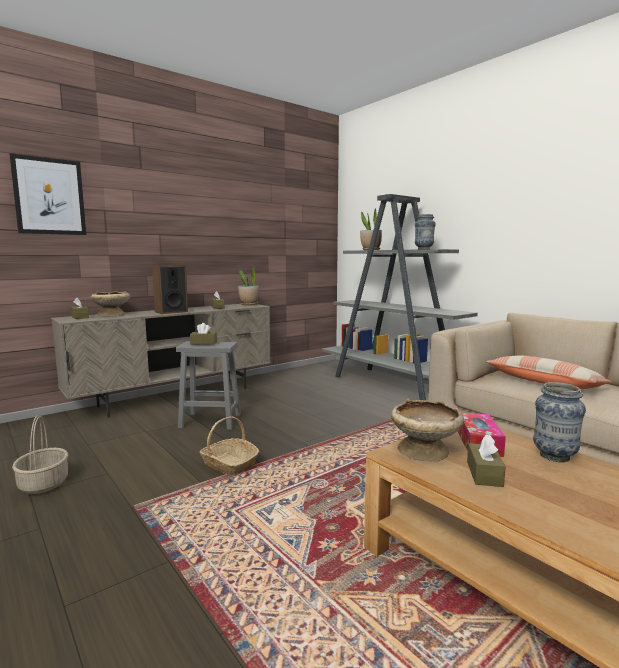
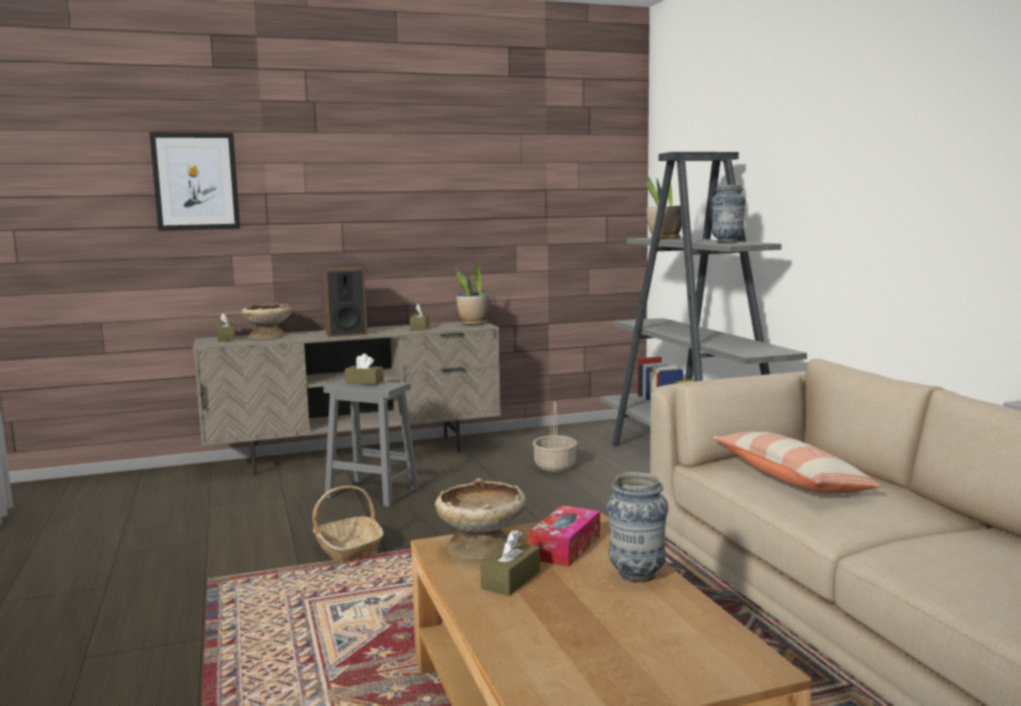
camera: 20 degrees right, 0 degrees up
basket [12,415,68,494] -> basket moved to [532,401,577,472]

